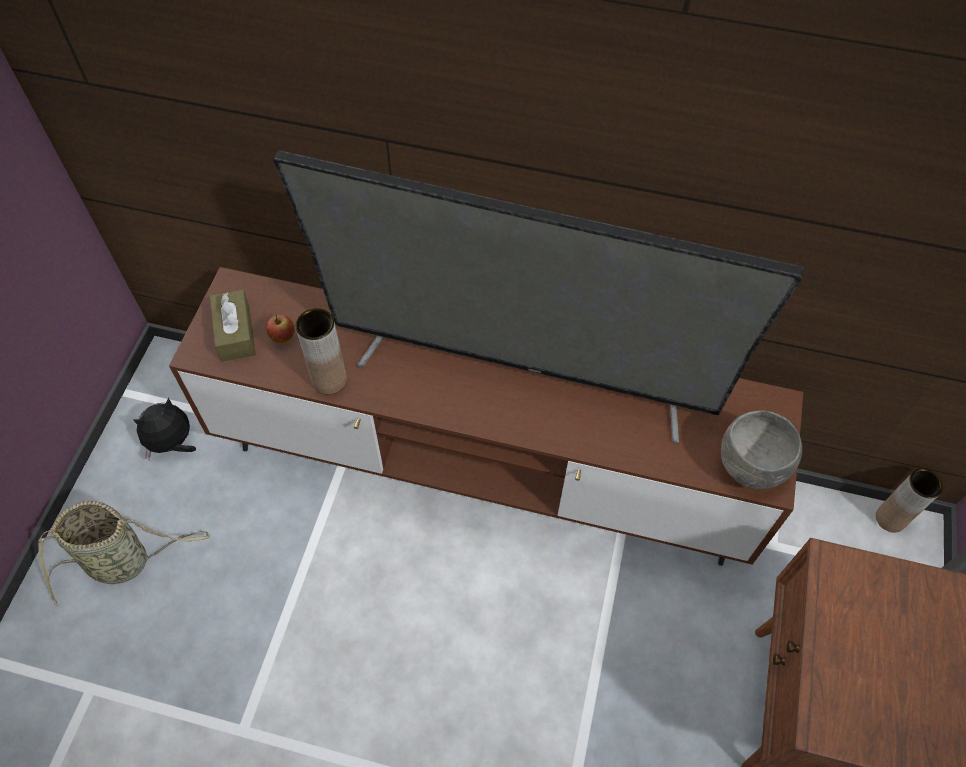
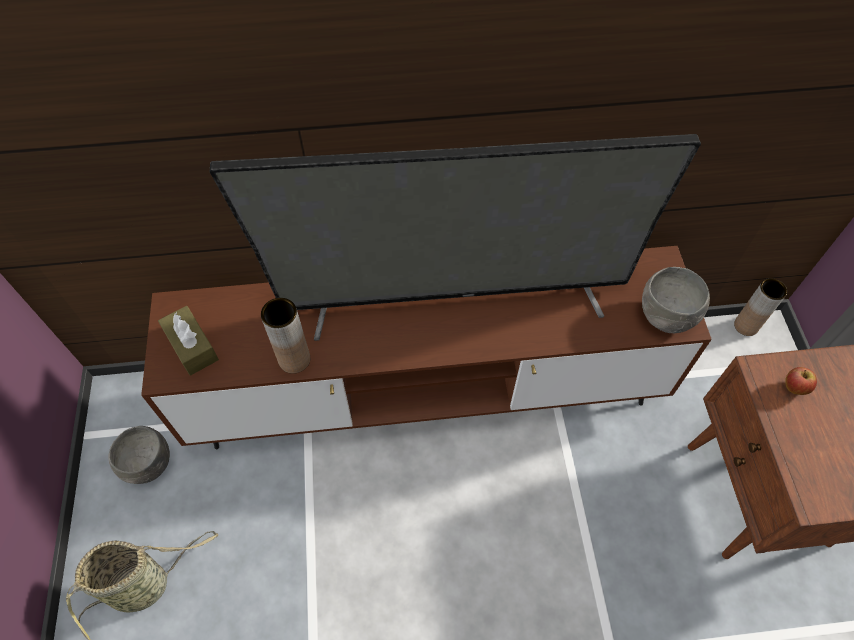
camera: 20 degrees left, 0 degrees up
plush toy [133,398,196,461] -> grey bowl [108,426,170,484]
apple [266,314,295,344] -> apple moved to [785,367,817,395]

